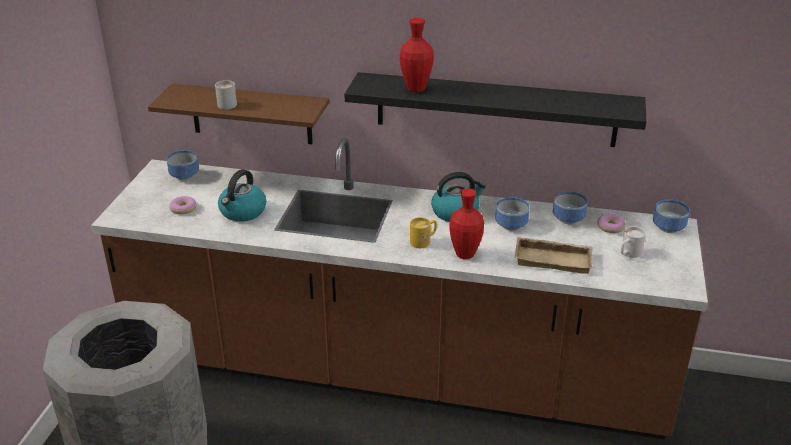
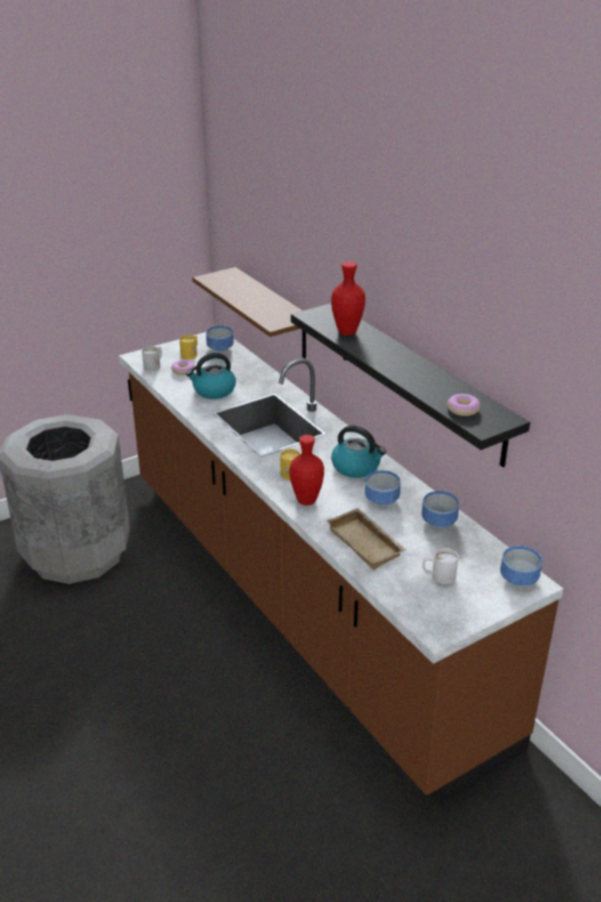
camera: 45 degrees right, 0 degrees up
white mug [215,80,237,109] -> white mug moved to [142,346,162,371]
donut [597,214,626,233] -> donut moved to [447,394,480,416]
none -> yellow mug [179,335,198,360]

